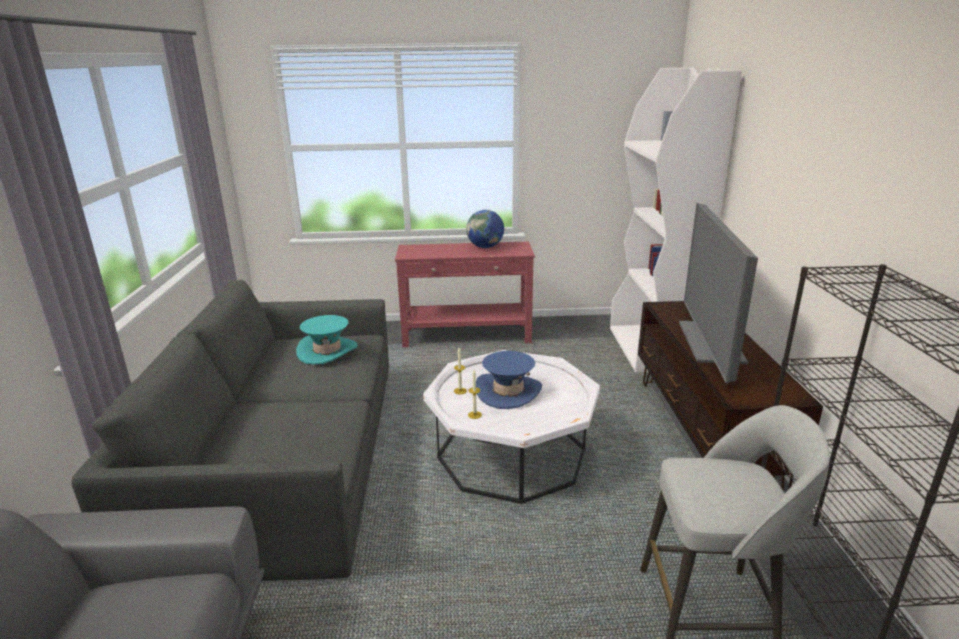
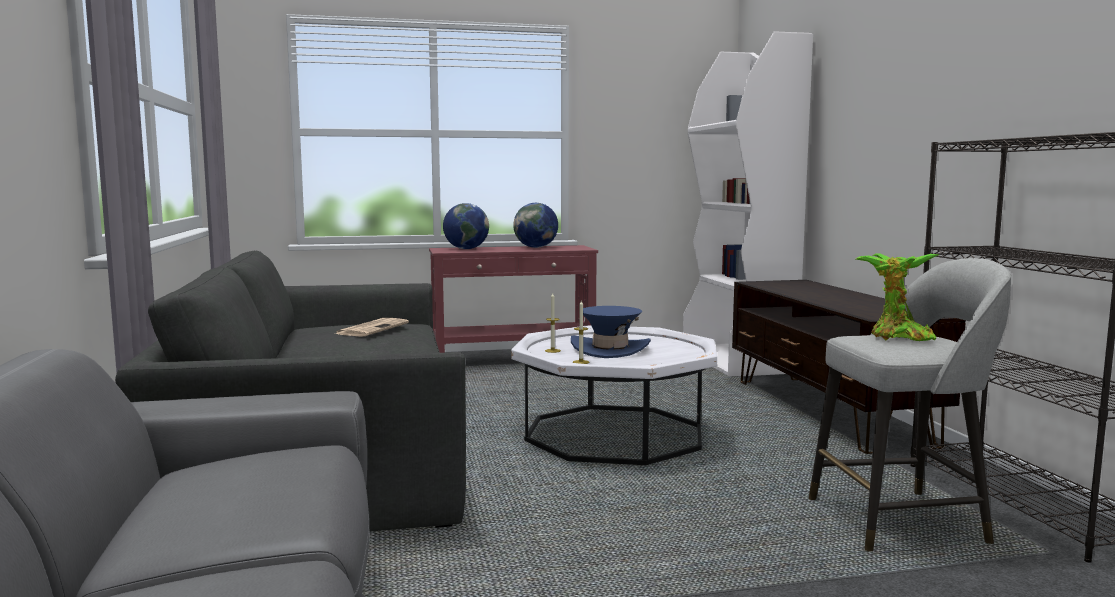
camera: 10 degrees left, 15 degrees down
turquoise hat [297,315,358,365] -> newspaper [336,318,409,337]
television [679,203,758,383] -> none
none -> globe [443,203,489,249]
none -> potted plant [856,253,940,341]

